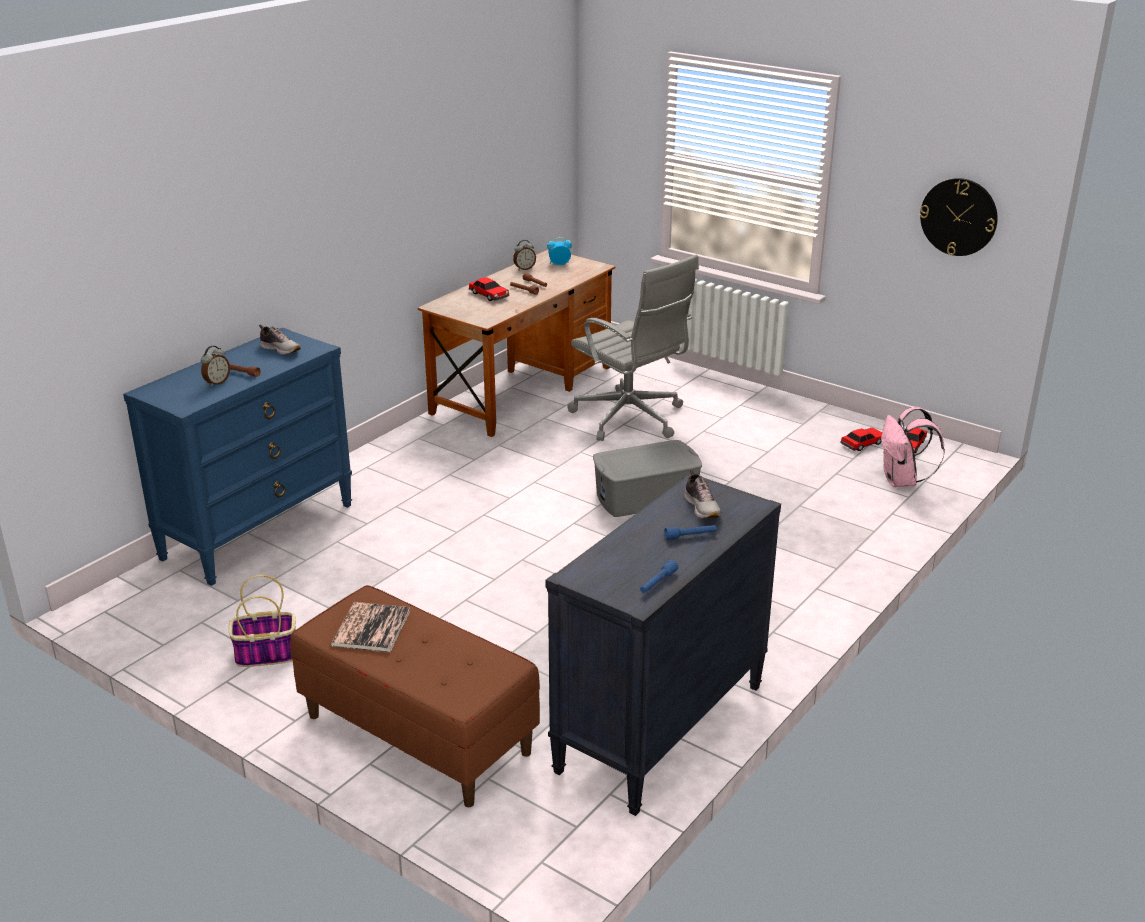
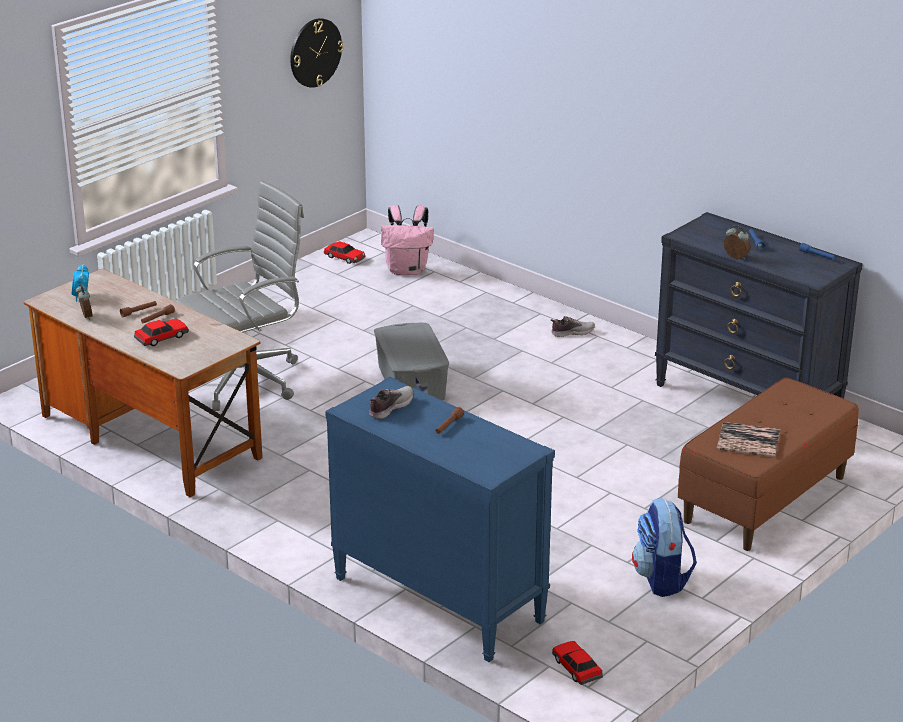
camera: 85 degrees left, 0 degrees up
alarm clock [201,346,230,387] -> alarm clock moved to [724,225,751,259]
basket [229,575,296,667] -> backpack [632,497,697,597]
shoe [684,469,721,518] -> shoe moved to [551,316,595,337]
toy car [841,428,882,451] -> toy car moved to [552,641,602,685]

